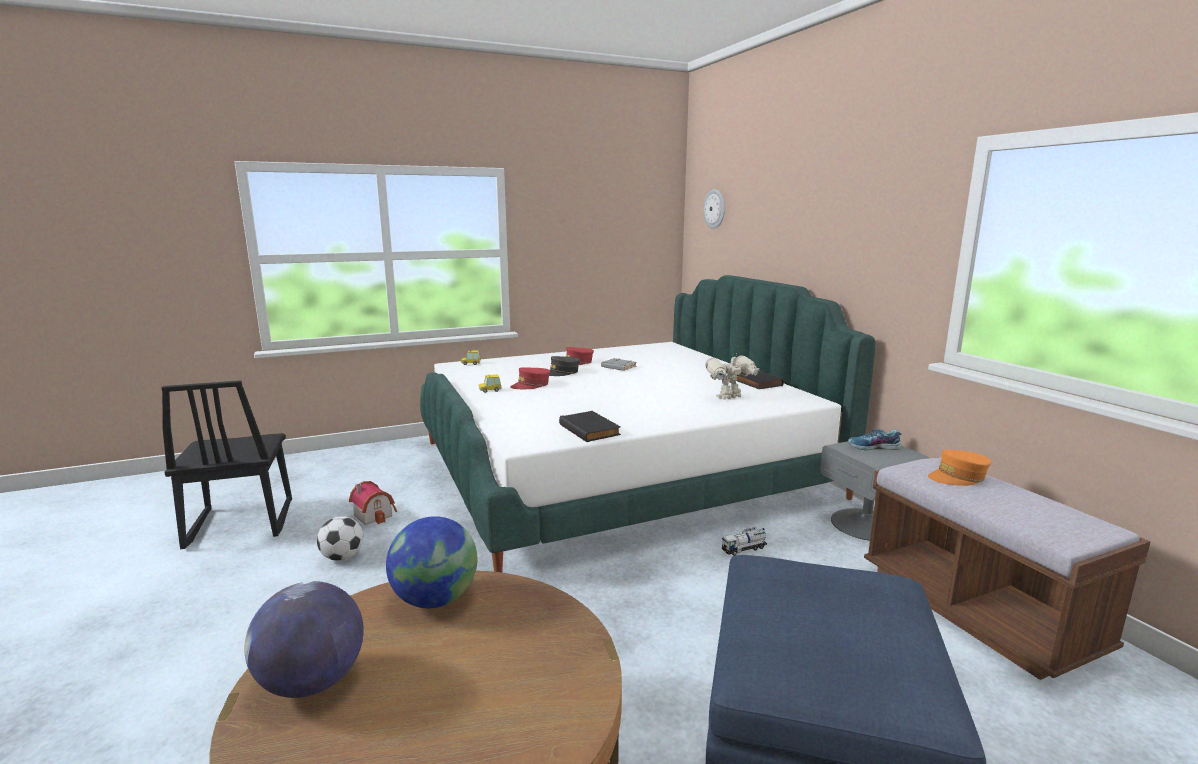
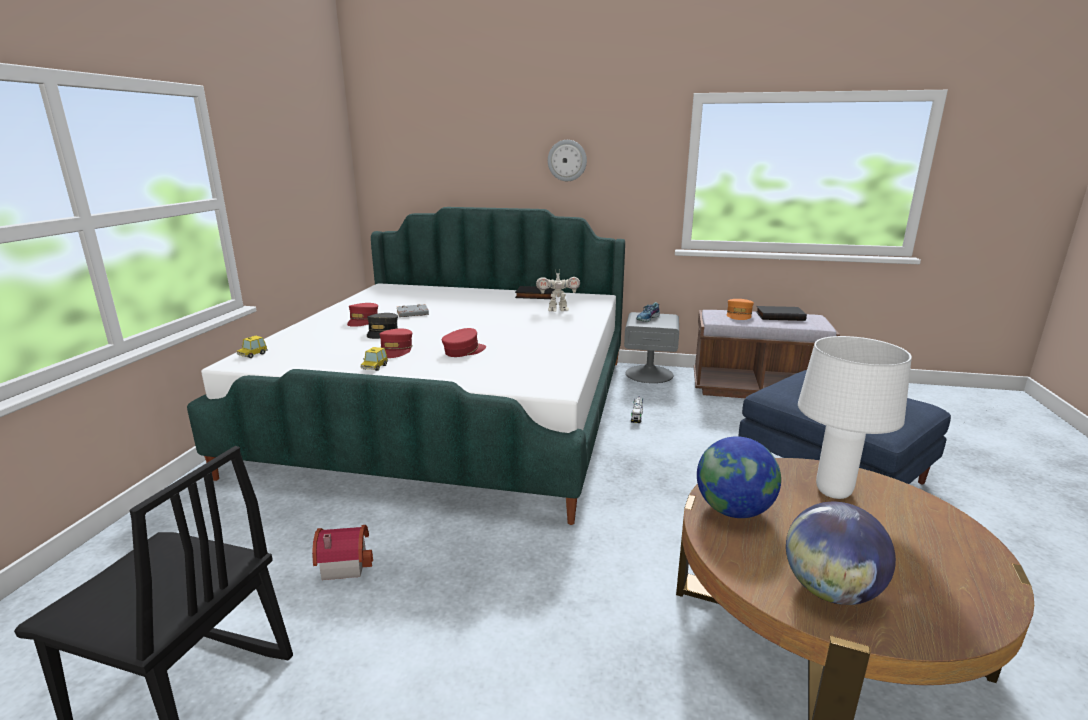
camera: 55 degrees left, 5 degrees up
football [317,516,364,561] -> none
black book [559,411,621,442] -> black book moved to [756,306,807,321]
wall clock [703,189,725,229] -> wall clock moved to [548,140,587,181]
toy robot [705,352,760,399] -> toy robot turned 105 degrees counterclockwise [536,269,580,312]
none -> red cap [442,328,486,357]
none -> white table lamp [798,336,912,499]

